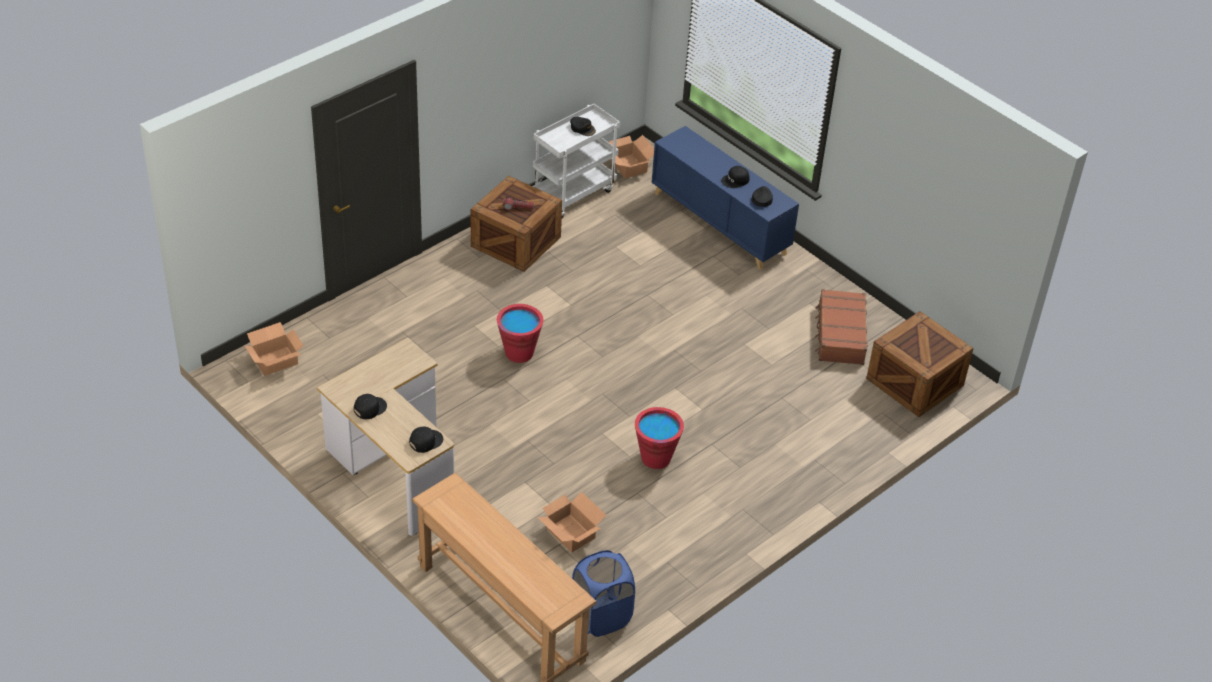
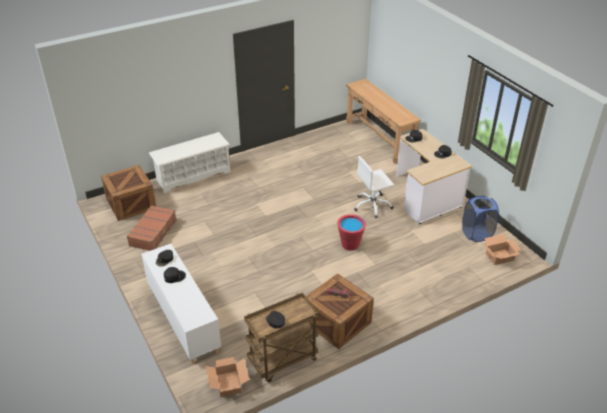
camera: 165 degrees left, 5 degrees down
white cart [533,104,620,218] -> brown cart [244,292,319,382]
cardboard box [537,492,606,553] -> none
blue laundry basket [572,550,635,637] -> blue laundry basket moved to [462,196,499,242]
red bucket [635,407,684,469] -> none
blue cabinet [651,126,799,270] -> white cabinet [141,244,221,364]
none -> white shoe rack [149,132,230,193]
none -> white office chair [354,156,394,218]

